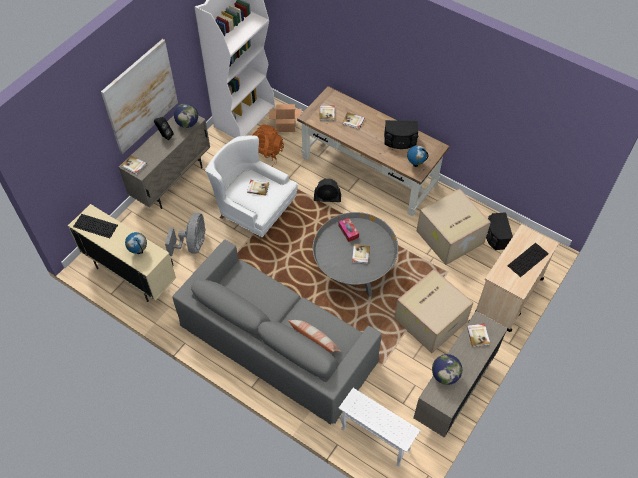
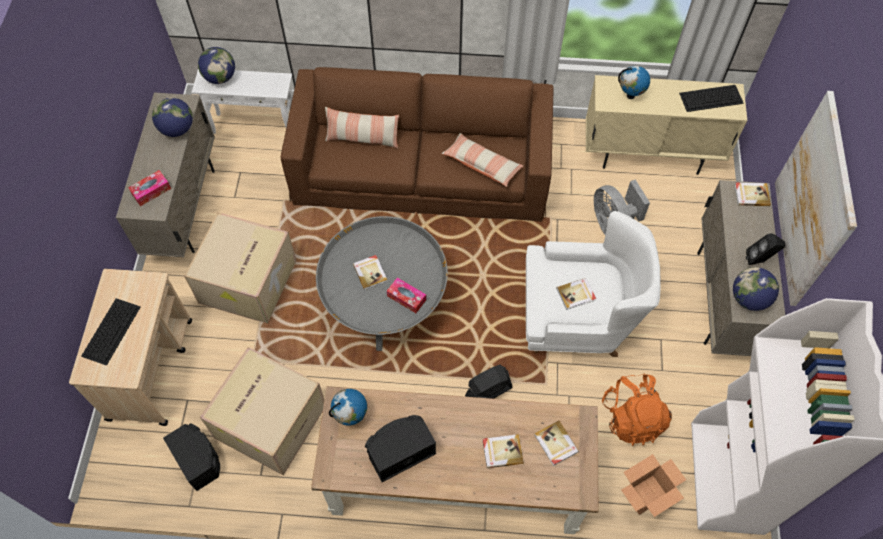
camera: 150 degrees right, 5 degrees up
grey sofa [172,240,382,425] -> brown sofa [280,67,554,222]
book [467,324,490,347] -> tissue box [128,170,171,206]
none -> globe [198,47,235,84]
none -> pillow [441,133,524,187]

